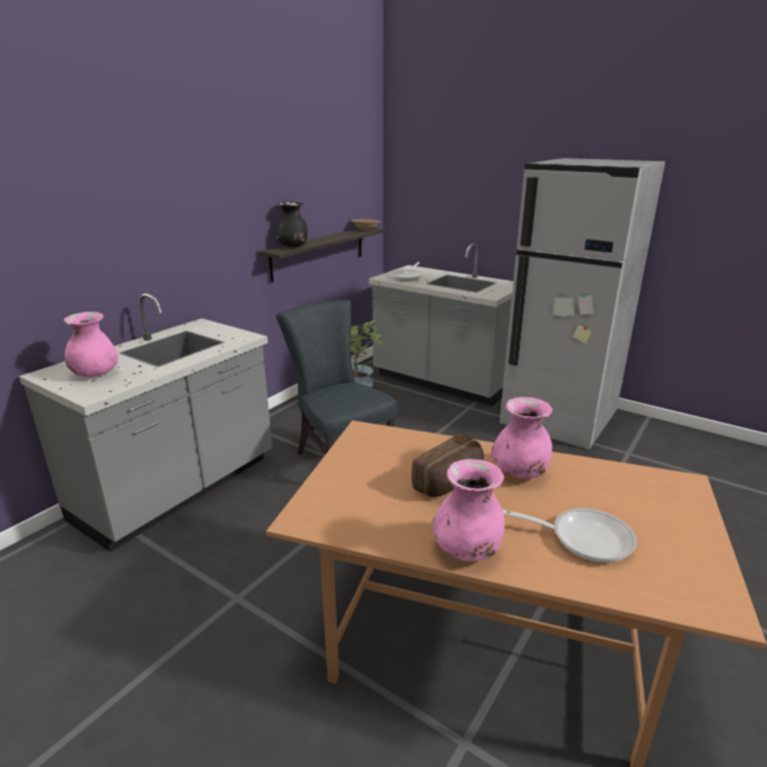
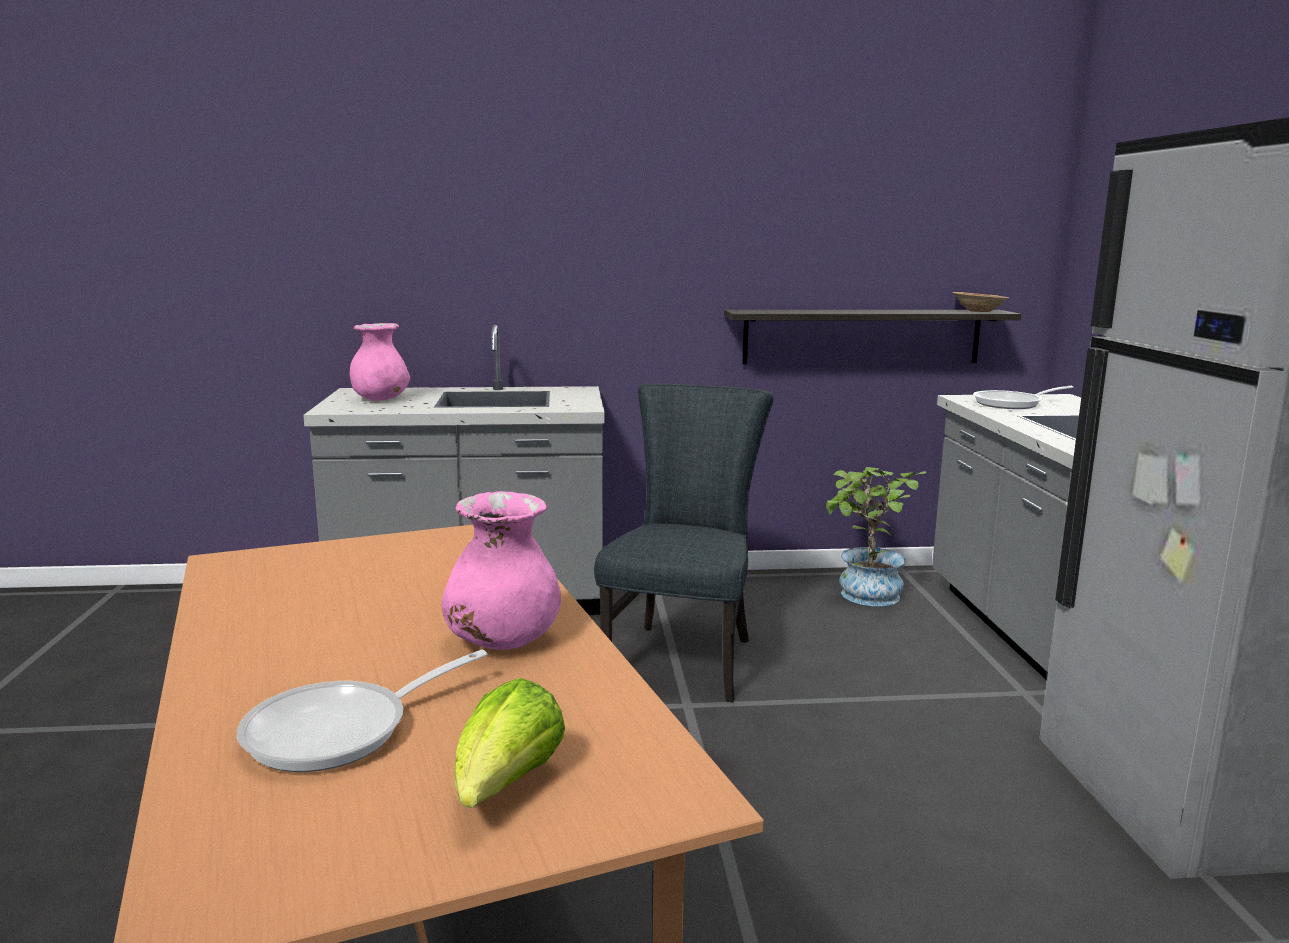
camera: 50 degrees right, 10 degrees down
black vase [275,202,308,247] -> none
bread [411,433,484,497] -> none
pink vase [432,459,505,562] -> none
frying pan [502,508,637,563] -> frying pan turned 75 degrees clockwise [237,650,487,772]
none -> lettuce [454,678,565,808]

